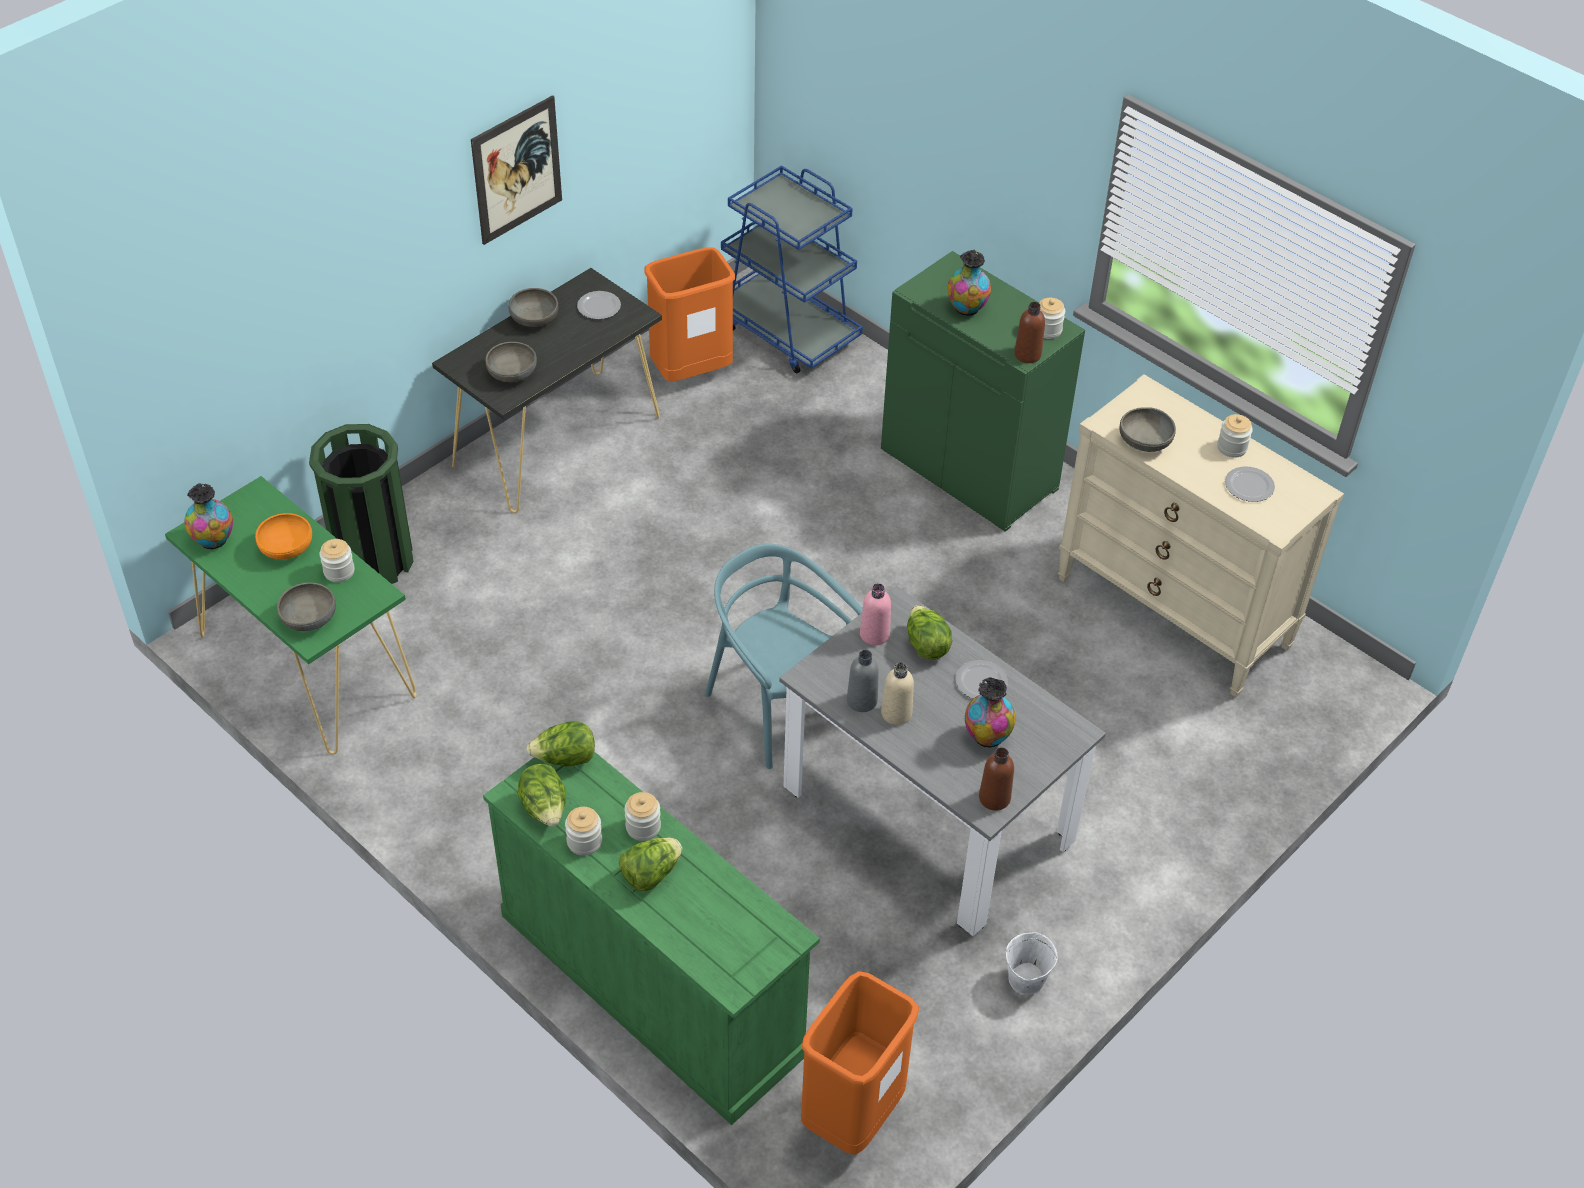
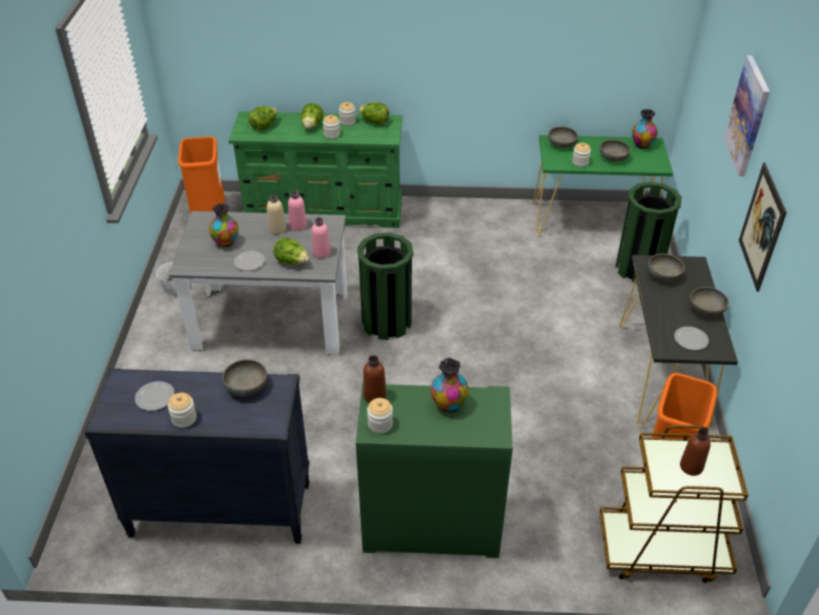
camera: 140 degrees right, 5 degrees down
orange bowl [255,513,312,560] -> grey bowl [600,140,630,162]
lettuce [526,721,595,767] -> lettuce moved to [249,106,277,130]
turquoise chair [705,544,863,769] -> green trash can [357,233,413,340]
blue cart [721,165,863,373] -> brown cart [600,425,748,583]
grey bottle [847,650,879,712] -> pink bottle [288,191,307,231]
brown bottle [979,748,1014,811] -> brown bottle moved to [680,429,711,476]
beige dresser [1058,374,1344,697] -> black dresser [84,368,310,544]
none -> picture [724,55,770,176]

